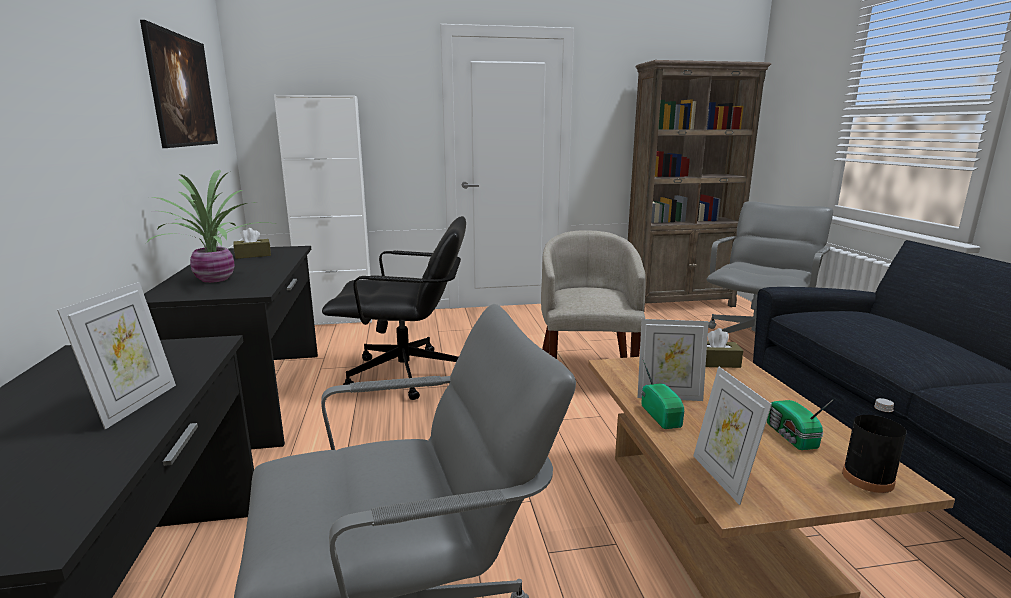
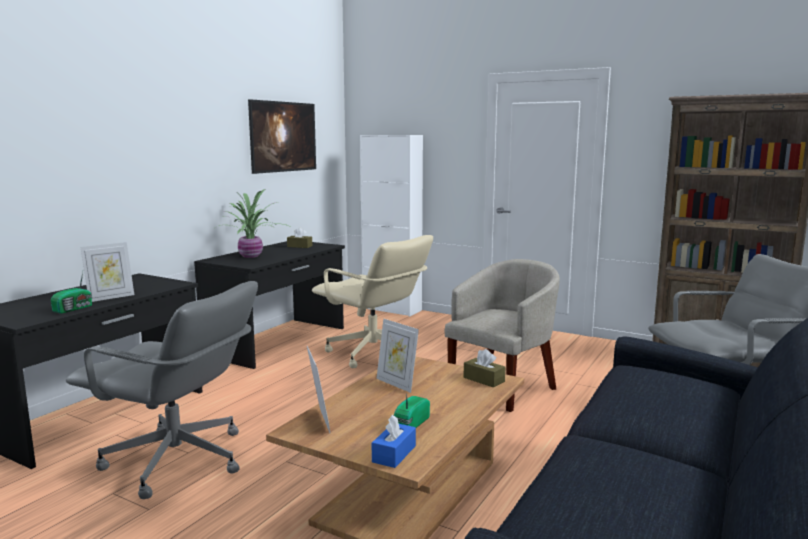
camera: 40 degrees right, 5 degrees down
black office chair [322,216,466,400] -> beige office chair [312,235,433,368]
radio [641,358,684,429] -> radio moved to [51,272,92,314]
picture frame [693,366,772,505] -> picture frame turned 135 degrees clockwise [307,346,330,433]
black bottle [842,398,907,493] -> blue tissue box [372,415,416,468]

